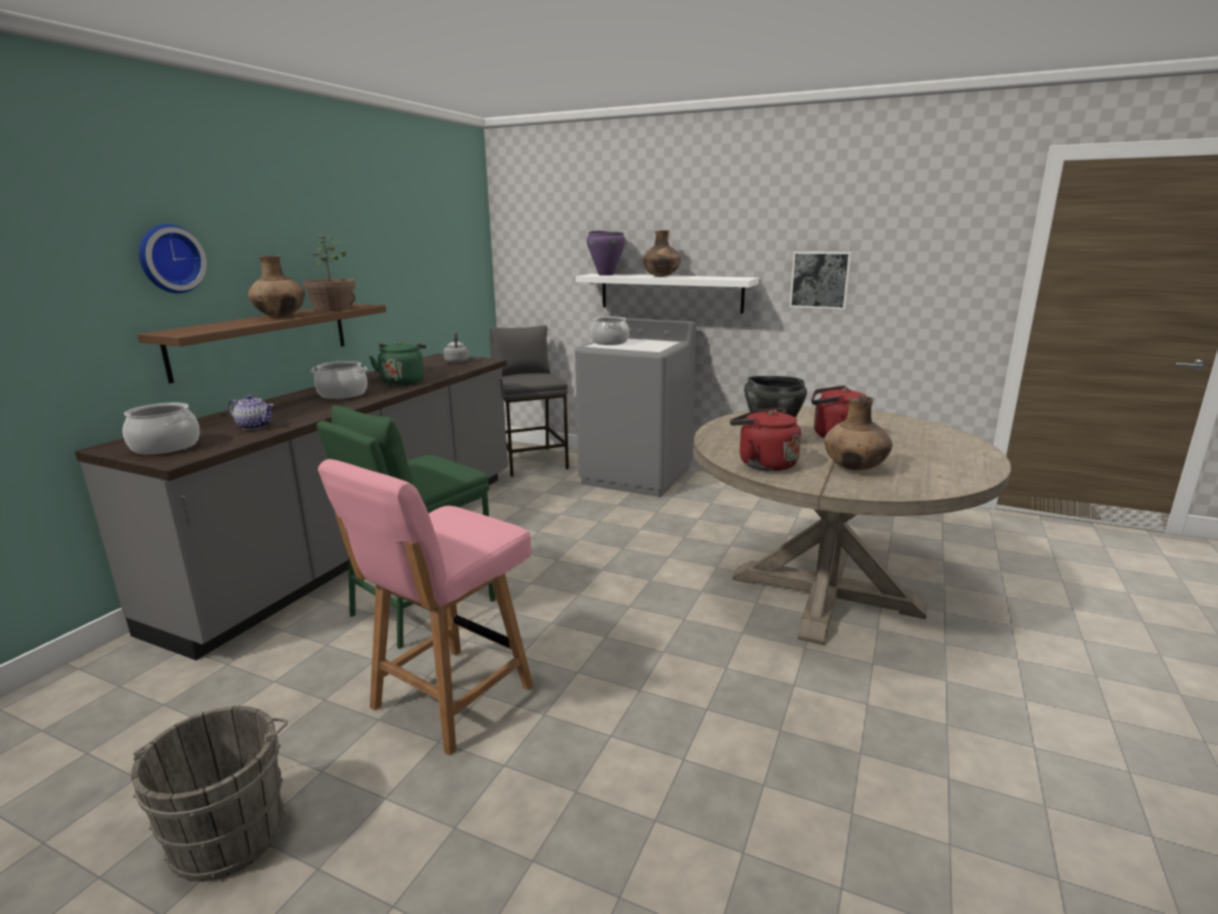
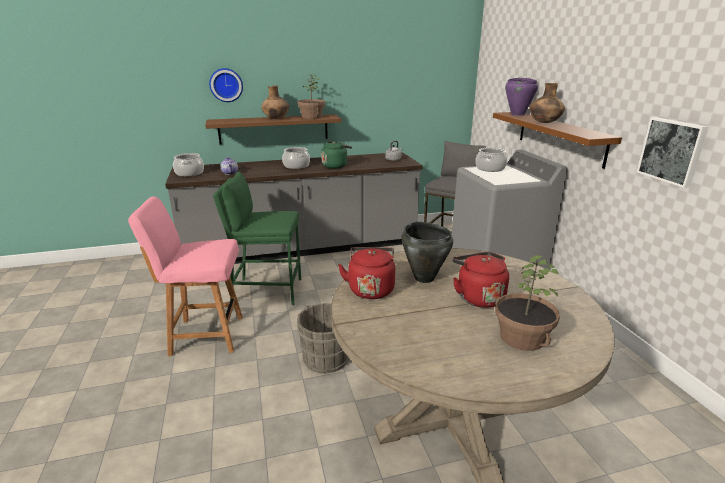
camera: 50 degrees right, 5 degrees up
grey bucket [131,706,288,882] -> grey bucket moved to [297,303,349,373]
white shelf [576,274,759,313] -> brown shelf [493,112,622,169]
brown vase [824,396,893,471] -> none
none -> potted plant [495,255,560,351]

